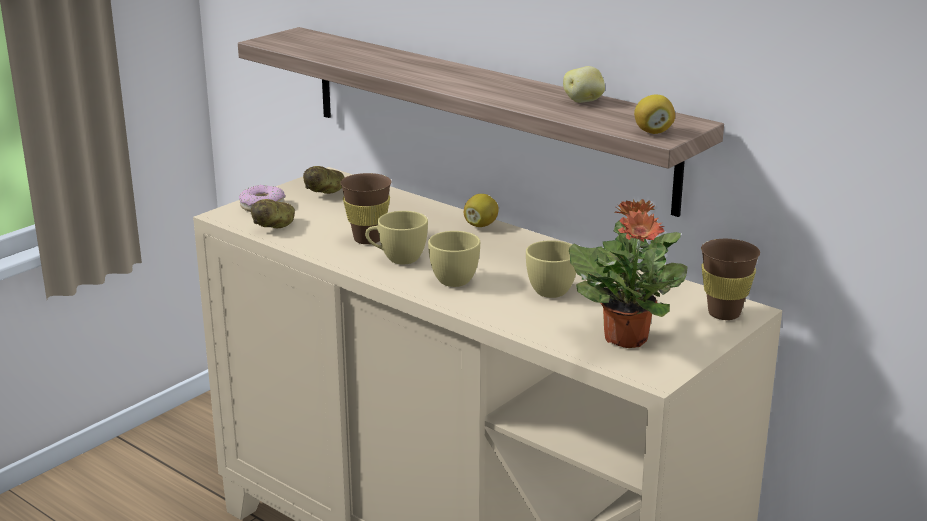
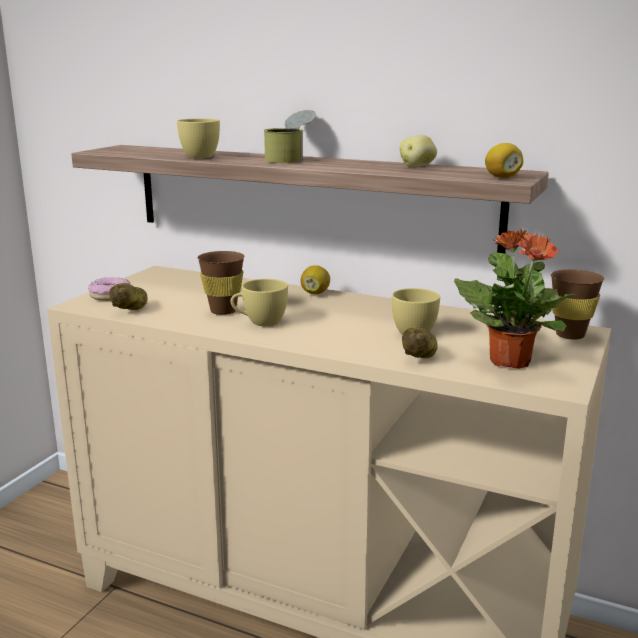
camera: 15 degrees left, 5 degrees down
potato [303,166,345,194] -> potato moved to [402,327,438,358]
yellow cup [428,231,480,287] -> yellow cup moved to [177,118,220,158]
none -> can [264,110,316,163]

